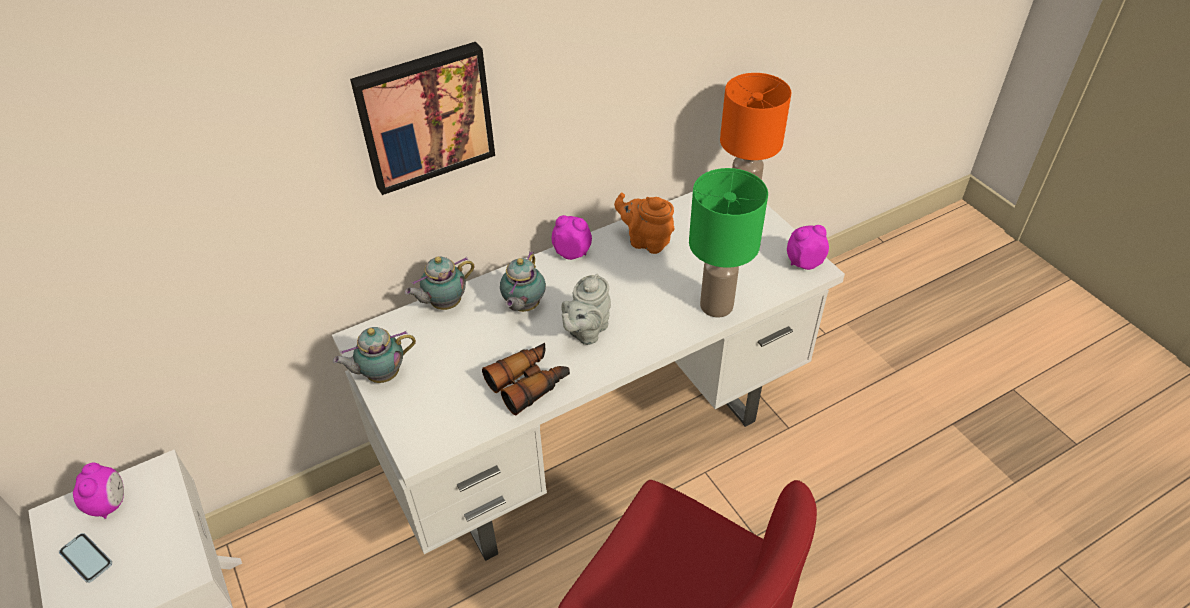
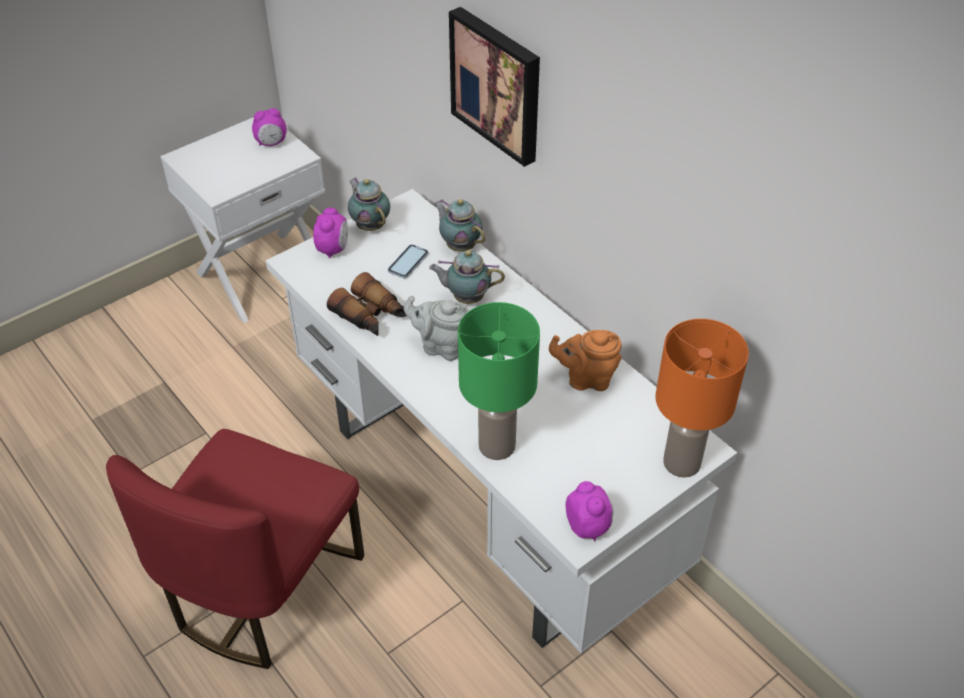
camera: 80 degrees right, 0 degrees up
phone [59,533,112,583] -> phone moved to [388,245,428,278]
alarm clock [552,215,592,260] -> alarm clock moved to [313,208,348,258]
orange teapot [614,193,675,254] -> orange teapot turned 105 degrees counterclockwise [549,330,622,391]

